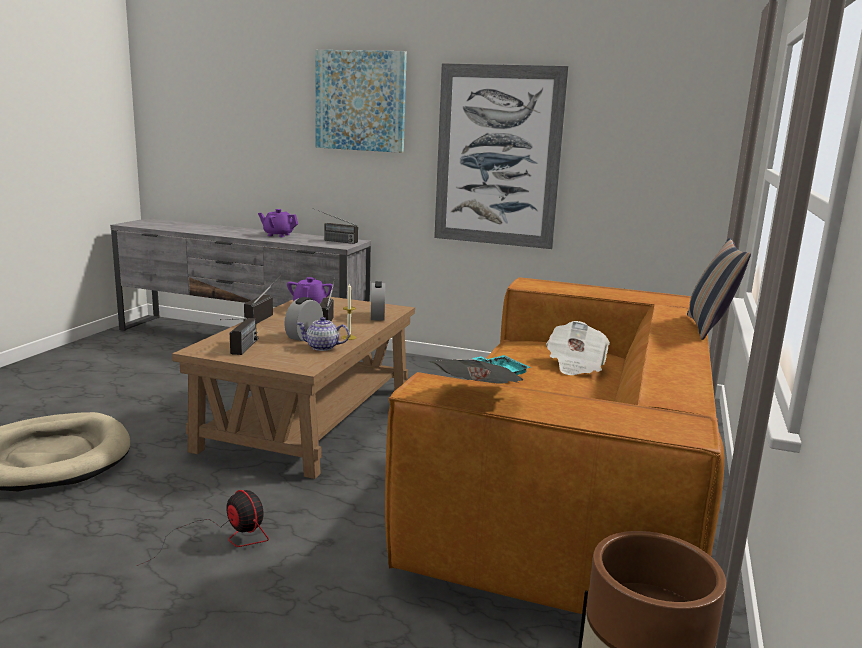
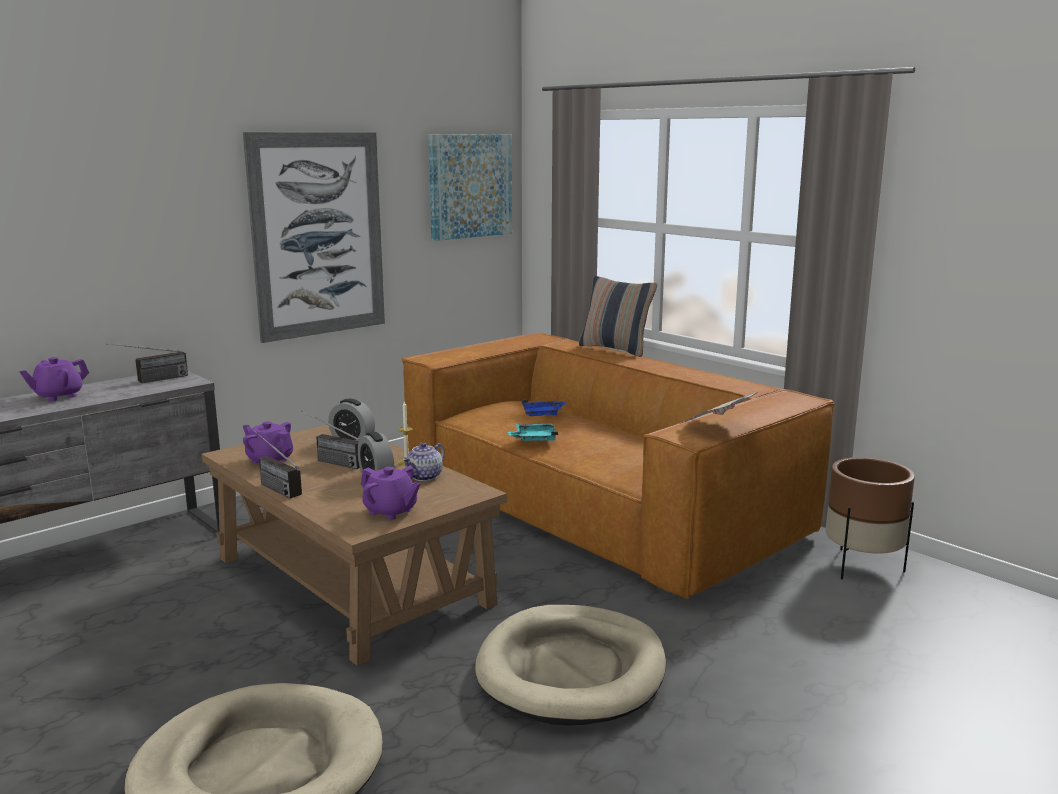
camera: 60 degrees left, 0 degrees up
fan [137,490,269,566] -> beige dog bed [475,605,666,726]
radio [220,317,258,355] -> purple teapot [361,466,420,520]
picture [315,50,407,153] -> picture moved to [428,134,512,241]
newspaper [546,321,610,375] -> blue tray [522,399,567,416]

